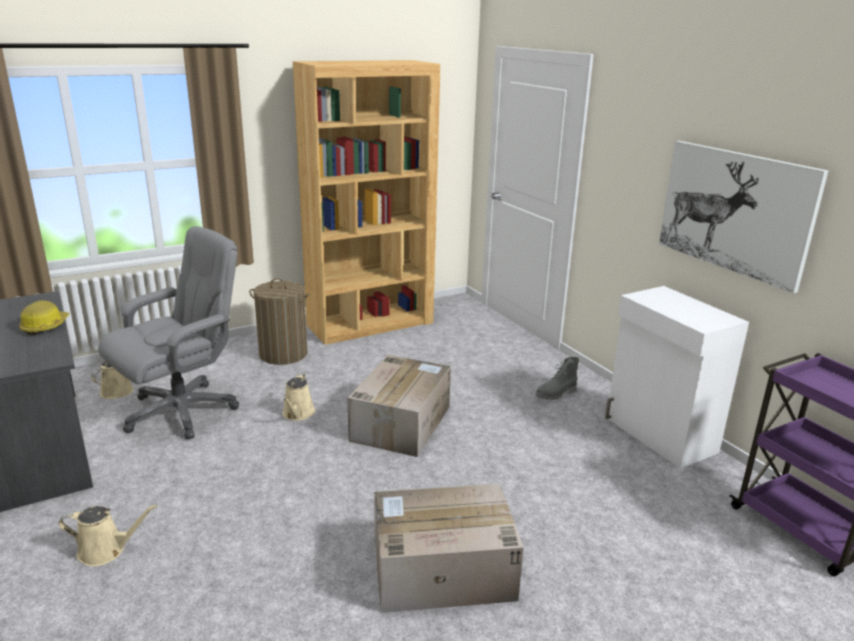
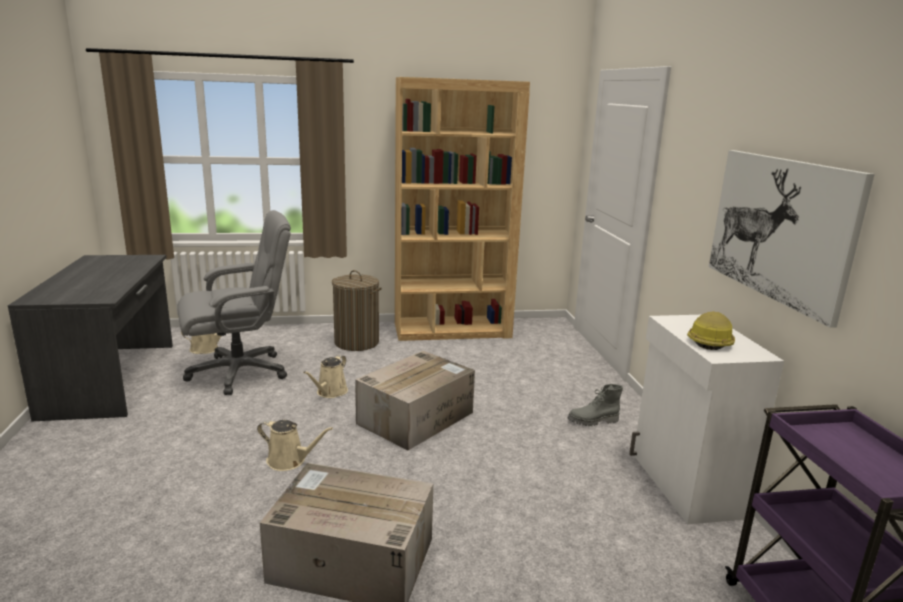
camera: 20 degrees right, 5 degrees down
hard hat [19,300,69,335] -> hard hat moved to [687,311,735,350]
beige watering can [59,505,157,566] -> beige watering can moved to [257,420,333,471]

